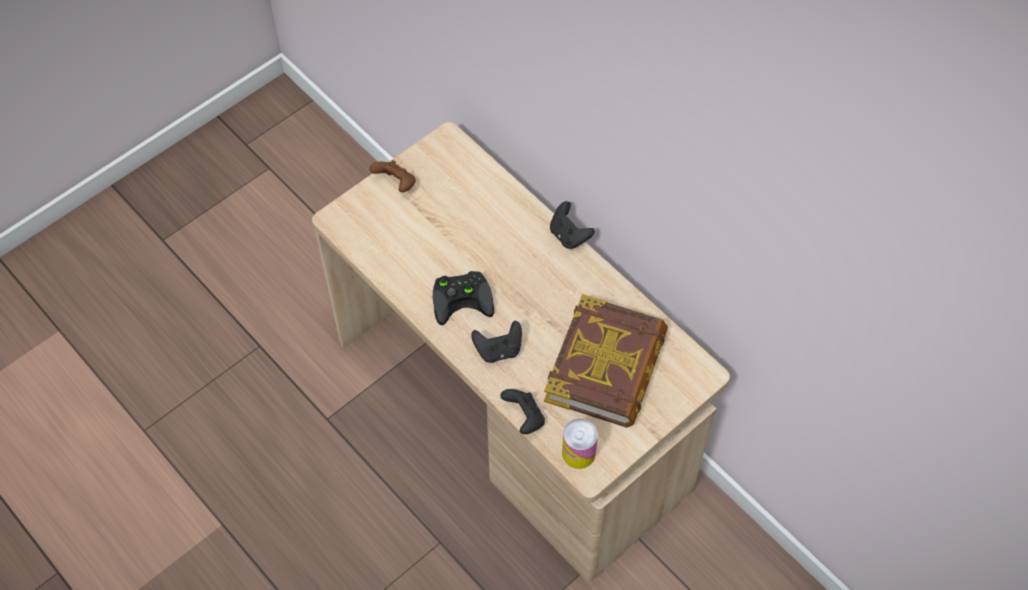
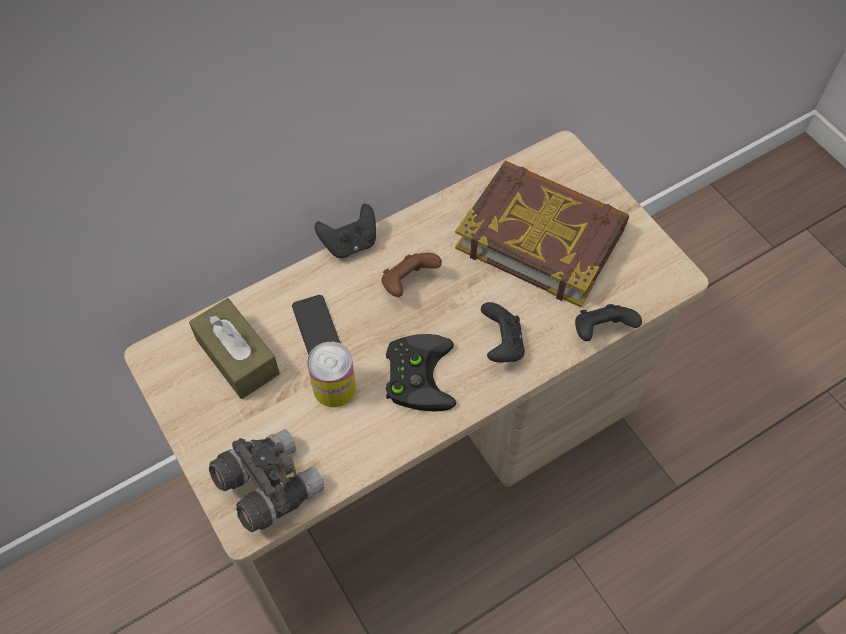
camera: 80 degrees left, 0 degrees up
brown game controller [369,160,416,192] -> brown game controller moved to [381,253,442,297]
can [562,419,598,469] -> can moved to [307,342,356,407]
none -> brown tissue box [189,298,280,399]
none -> grey binoculars [209,429,324,532]
none -> phone [292,295,341,355]

